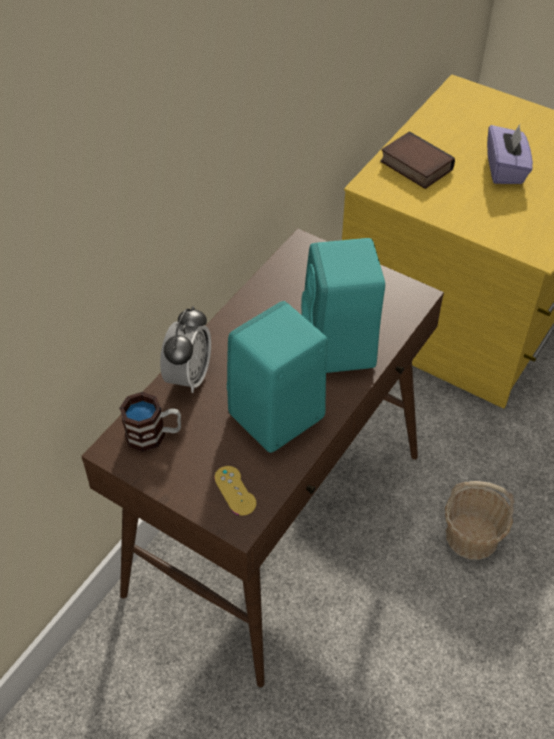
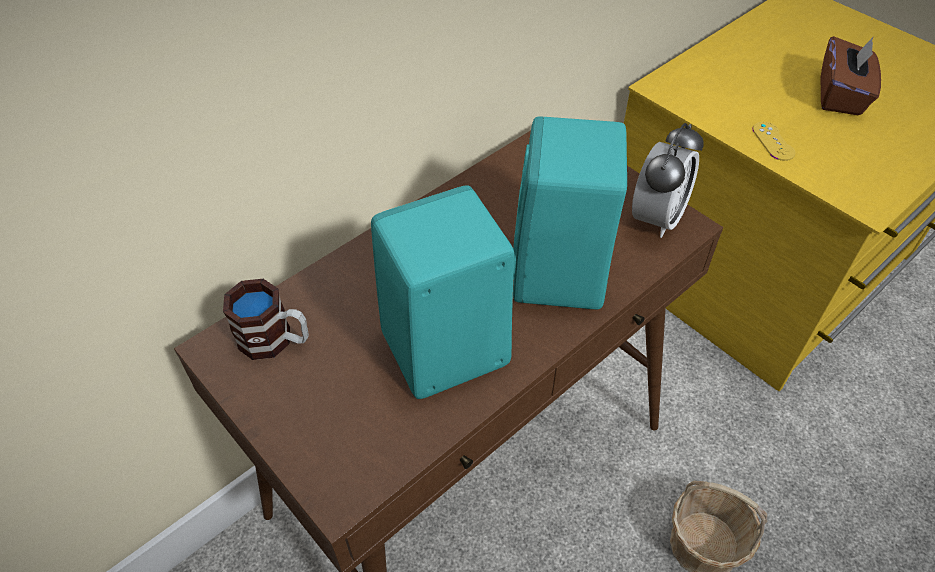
camera: 15 degrees right, 0 degrees up
alarm clock [160,306,211,393] -> alarm clock moved to [632,123,704,238]
yellow game controller [214,466,256,516] -> yellow game controller moved to [753,122,796,161]
book [380,131,455,189] -> none
purple tissue box [487,124,533,184] -> brown tissue box [821,36,881,115]

